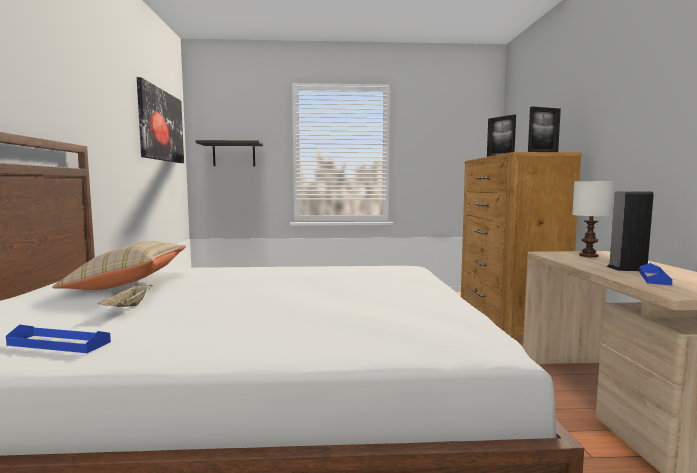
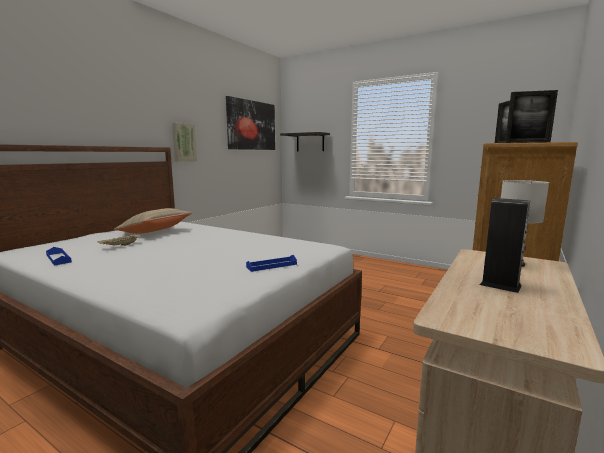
camera: 35 degrees right, 5 degrees up
blue tray [639,263,672,286] -> blue tray moved to [246,255,297,272]
none -> picture [172,123,197,162]

